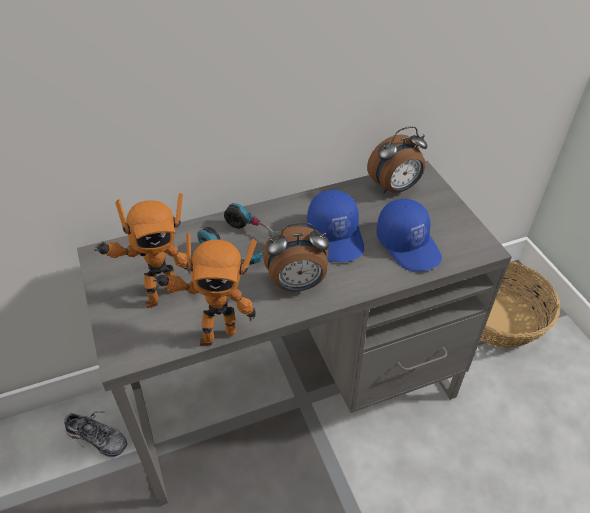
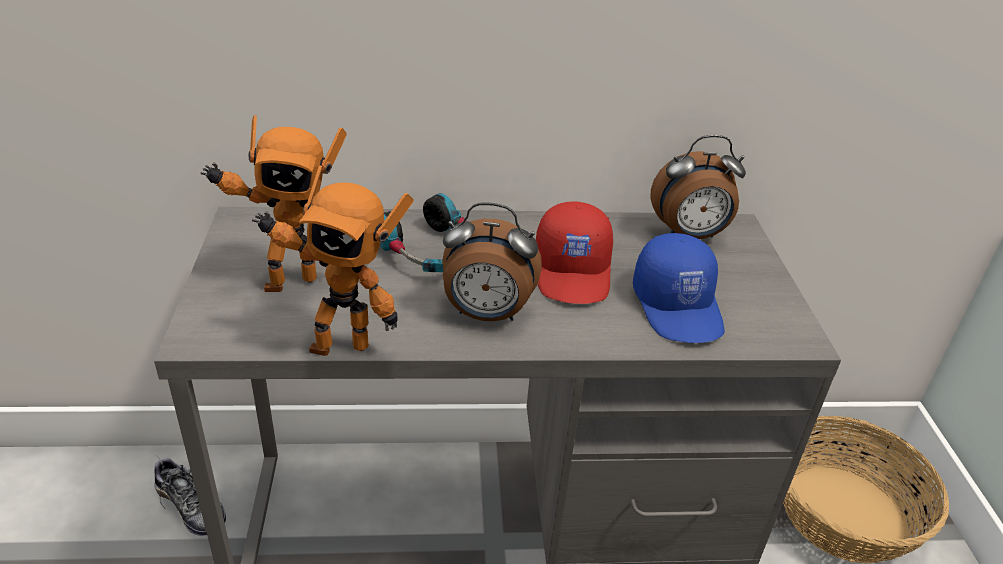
camera: 15 degrees right, 10 degrees down
blue cap [307,190,364,262] -> red cap [536,201,613,304]

